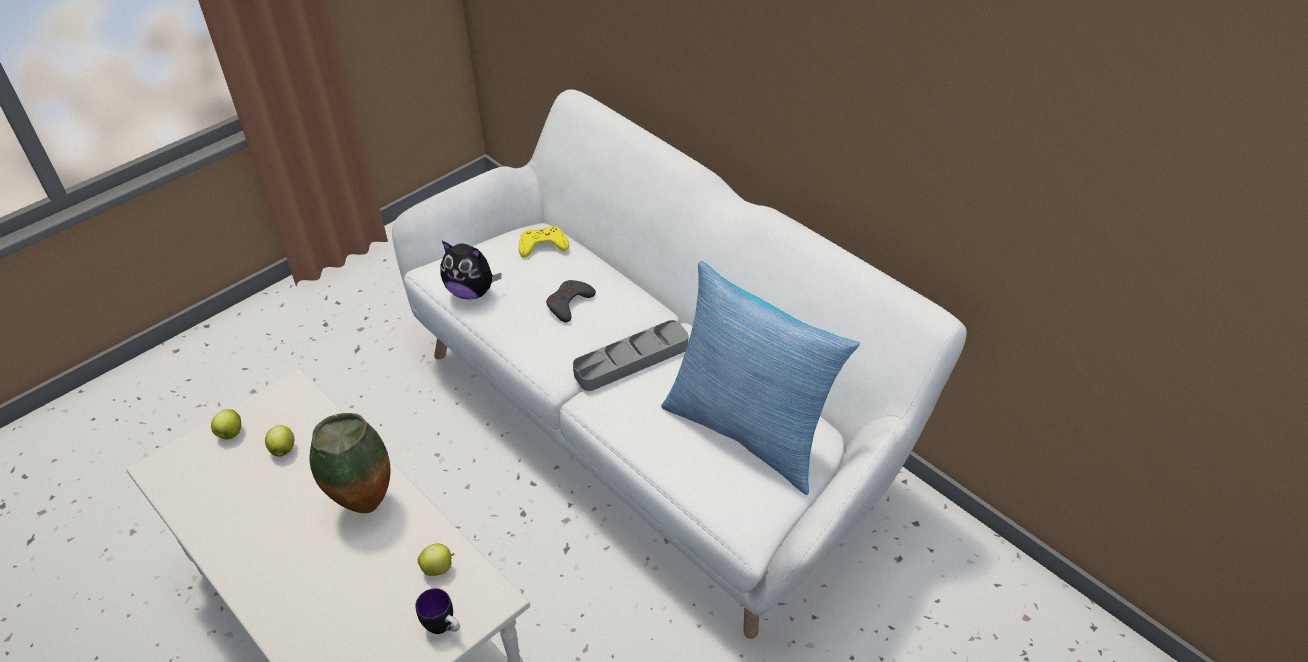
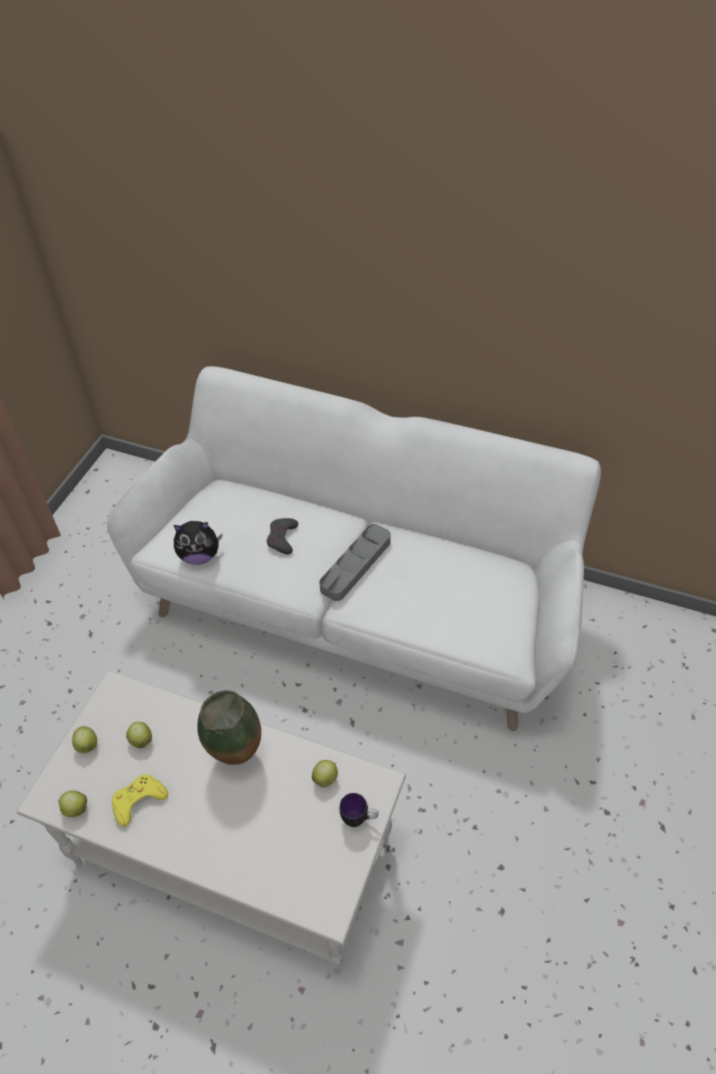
camera: 25 degrees left, 5 degrees up
yellow game controller [519,226,569,257] -> yellow game controller moved to [112,774,168,827]
pillow [661,261,860,495] -> none
none -> apple [58,791,87,817]

